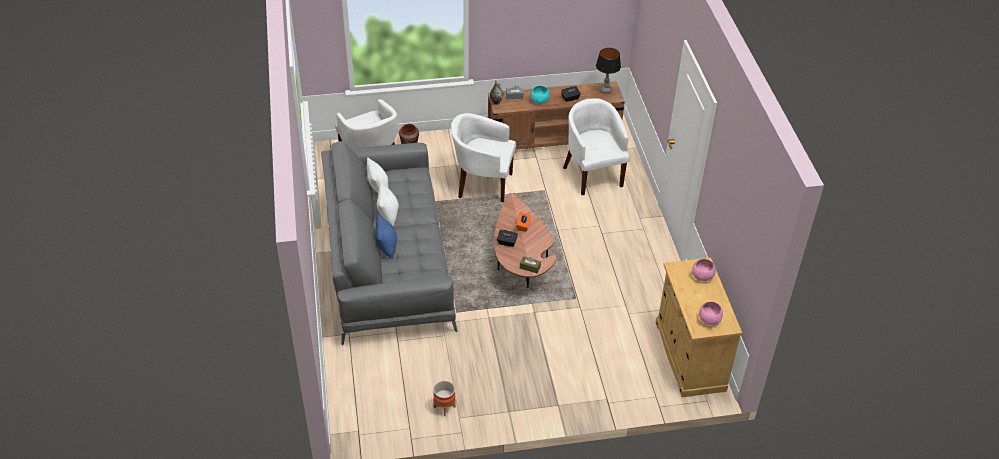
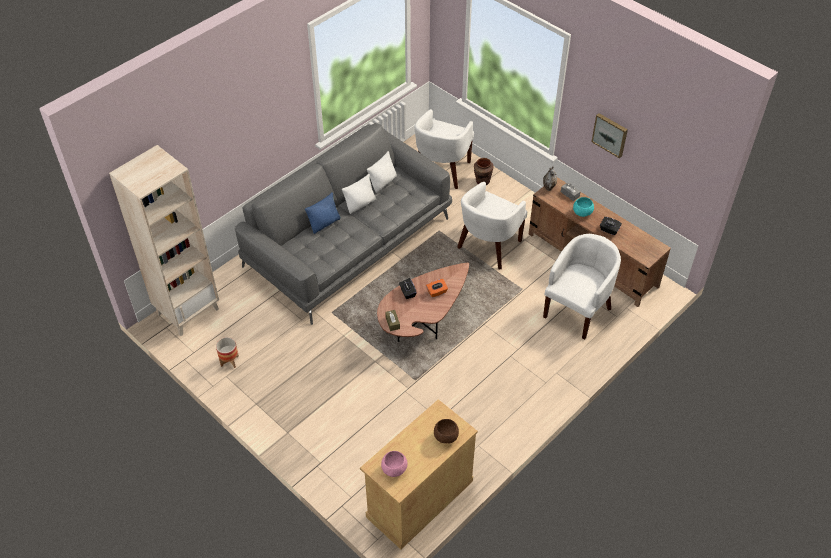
camera: 55 degrees right, 5 degrees up
white armchair [451,113,516,202] -> white armchair turned 120 degrees counterclockwise [457,182,527,269]
table lamp [596,48,621,94] -> none
pink bowl [692,259,716,281] -> brown bowl [434,419,459,444]
none -> beige bookcase [109,145,219,336]
none -> picture [591,113,628,158]

